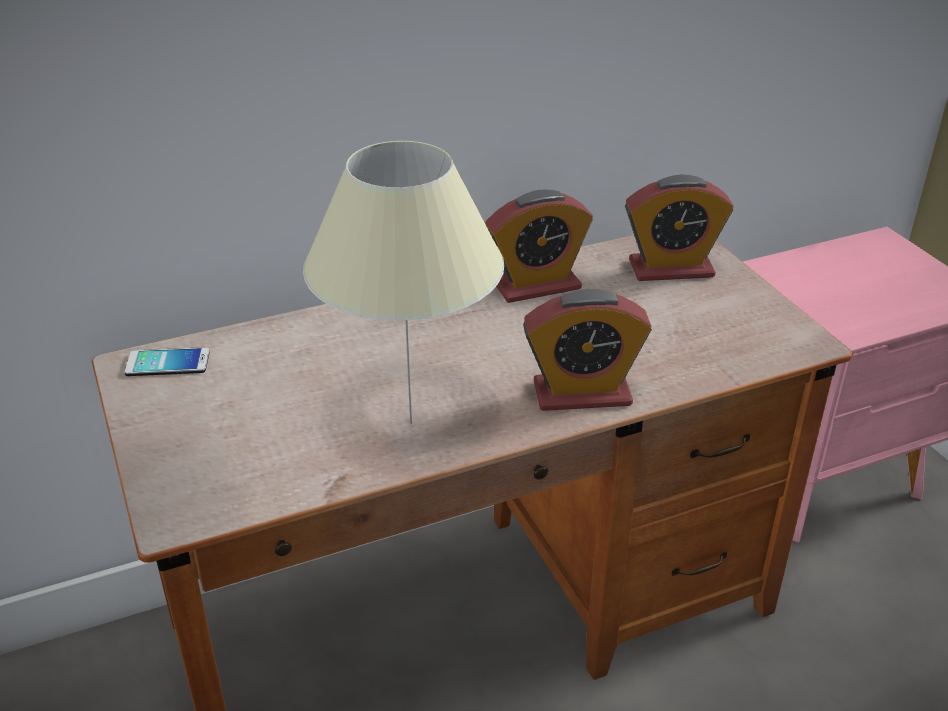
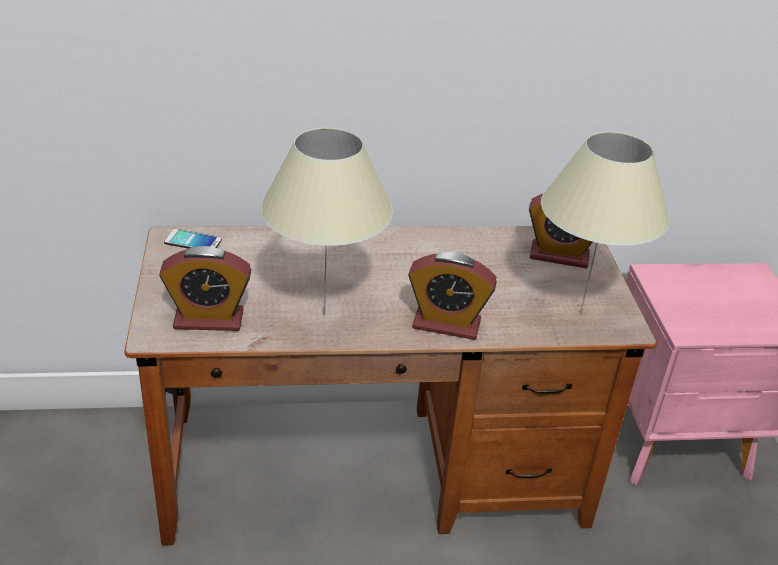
camera: 15 degrees right, 0 degrees up
alarm clock [485,190,593,303] -> alarm clock moved to [159,246,251,331]
none -> beige table lamp [541,132,670,314]

